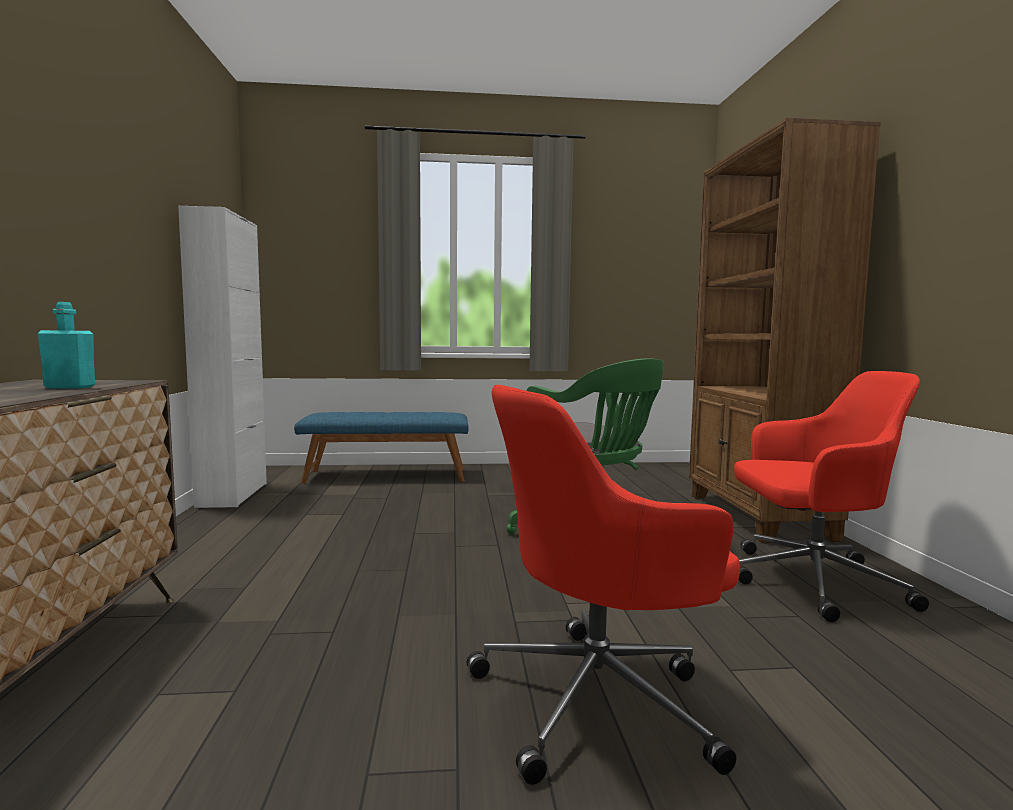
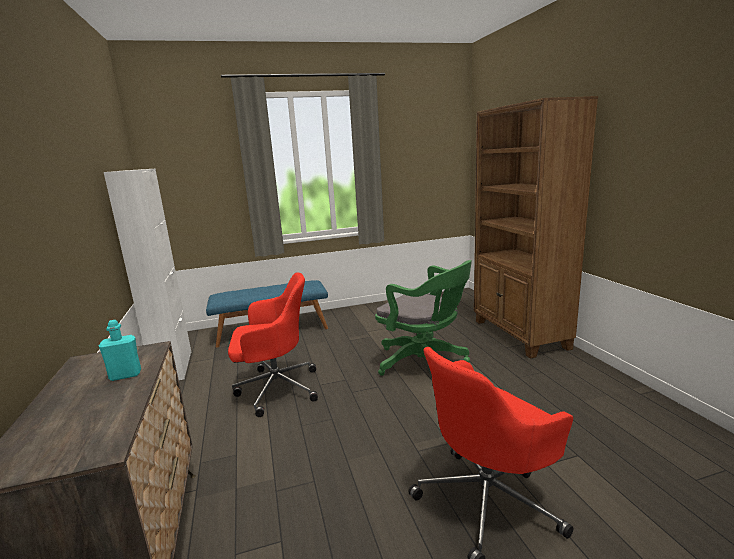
camera: 10 degrees left, 10 degrees up
red office chair [734,371,929,622] -> red office chair moved to [228,272,318,417]

